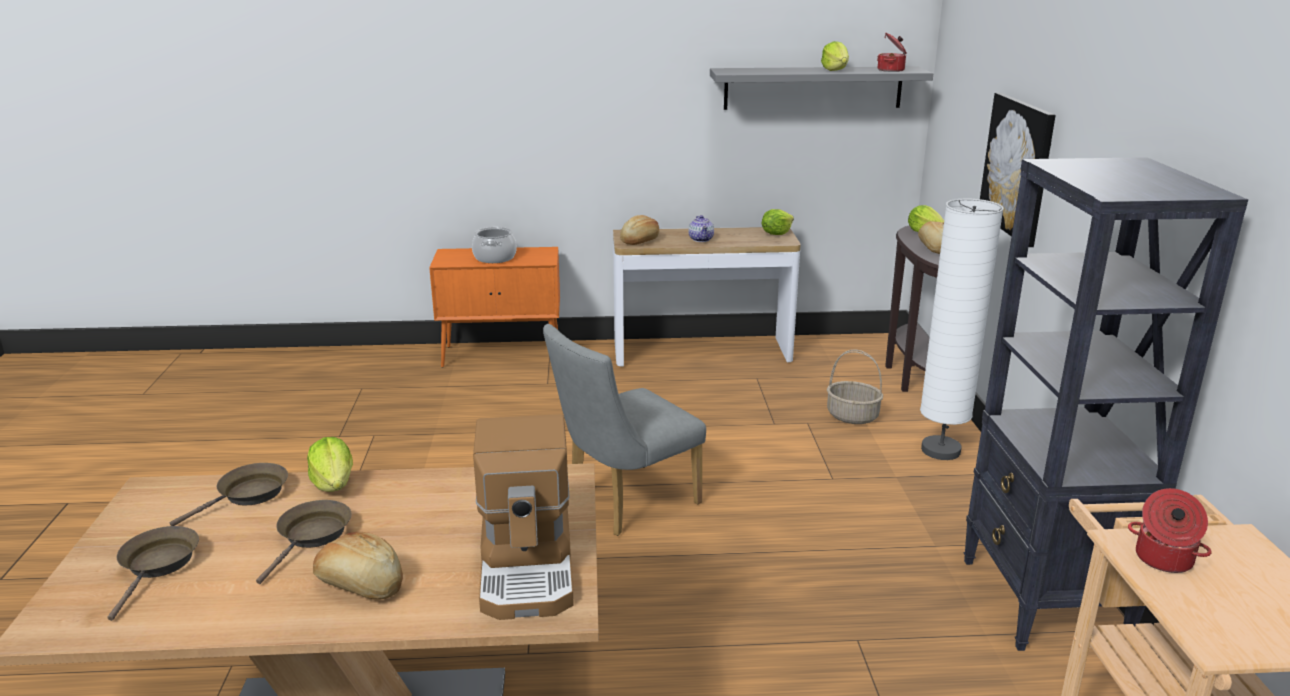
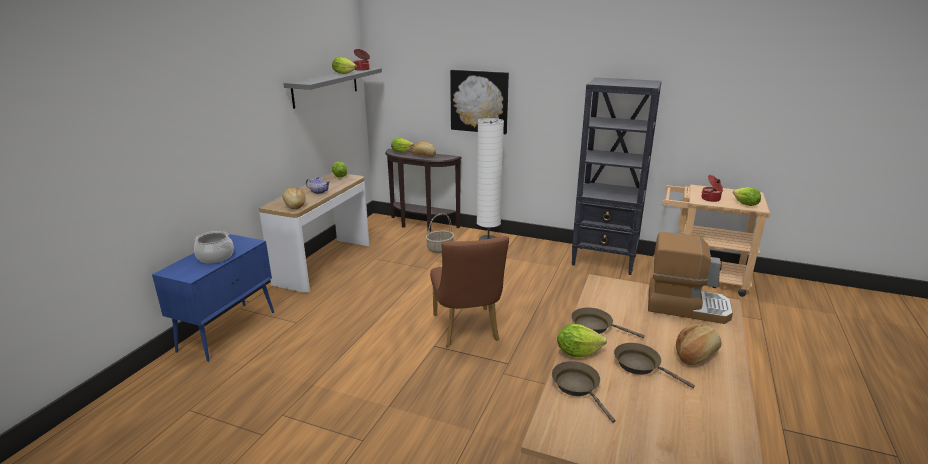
camera: 65 degrees left, 0 degrees up
brown frying pan [107,526,199,621] -> brown frying pan moved to [571,308,645,338]
orange cabinet [429,247,560,368] -> blue cabinet [152,234,274,362]
grey chair [543,324,706,536] -> brown chair [430,236,509,347]
none -> lettuce [733,187,761,206]

